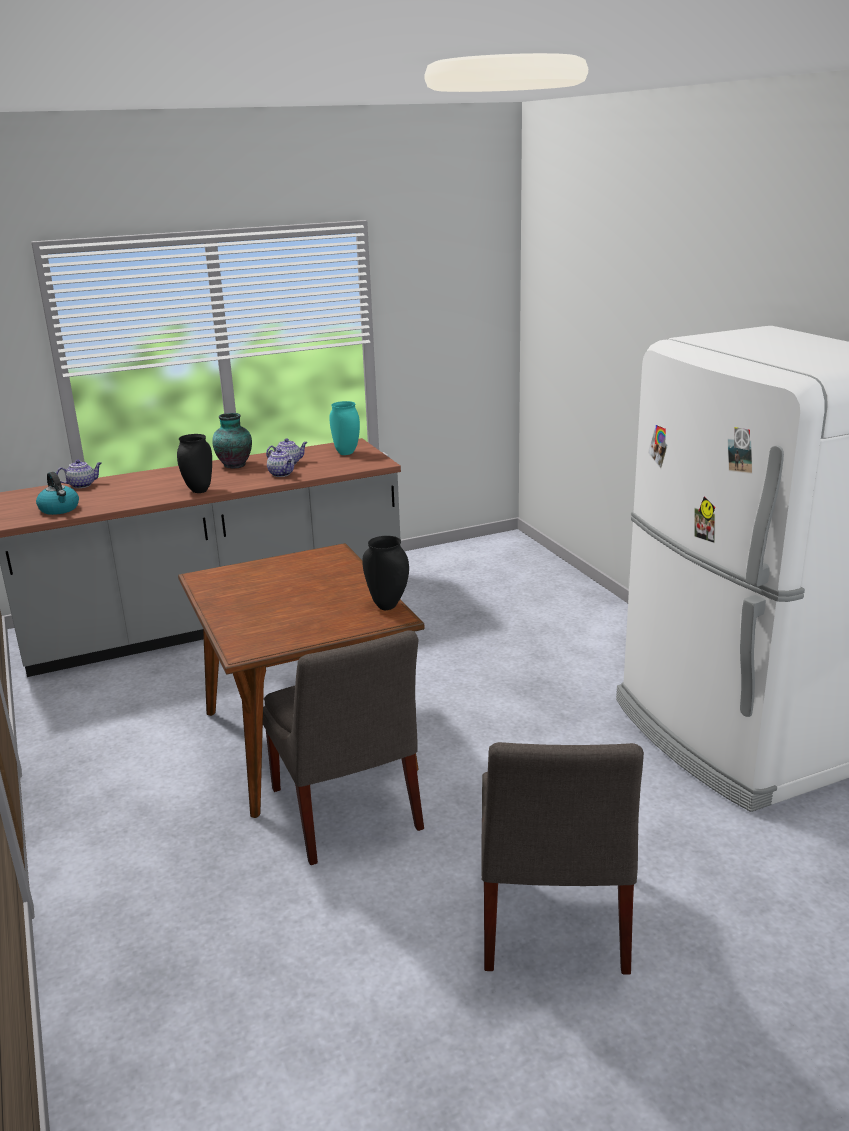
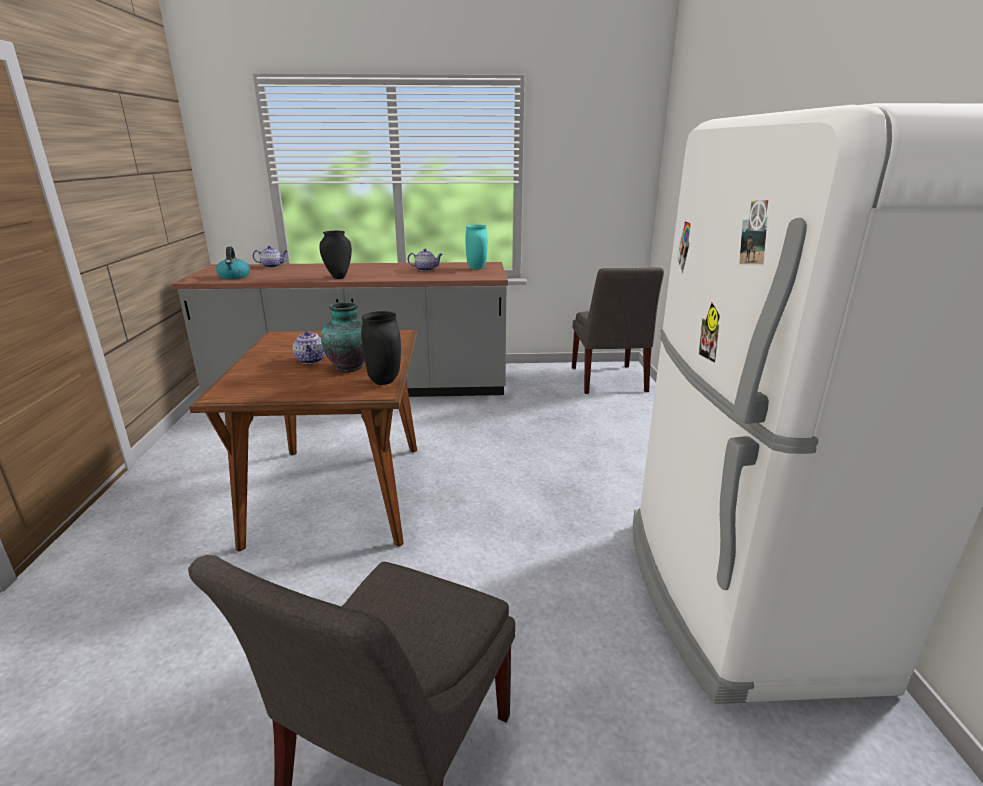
camera: 20 degrees right, 0 degrees up
vase [212,413,252,468] -> vase moved to [321,302,365,372]
grey chair [263,630,424,865] -> grey chair moved to [572,267,664,394]
teapot [267,449,294,477] -> teapot moved to [293,331,325,364]

